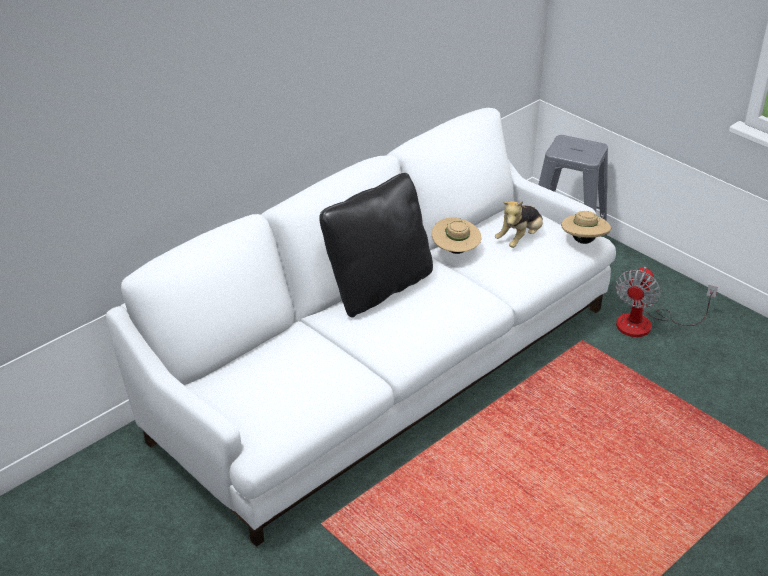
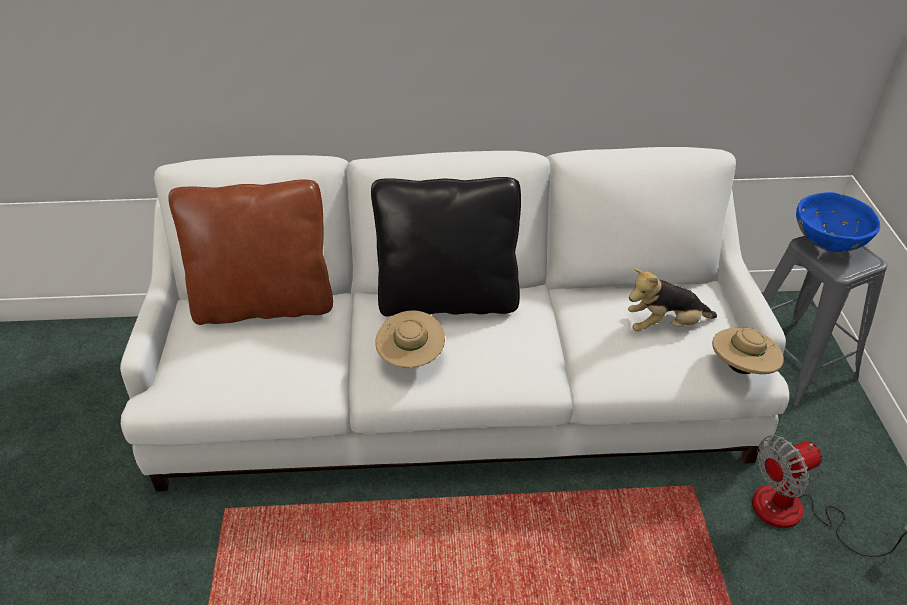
camera: 40 degrees right, 5 degrees up
beige hat [432,217,481,254] -> beige hat moved to [375,310,445,368]
none -> brown pillow [168,179,333,325]
none -> blue bowl [796,192,880,252]

